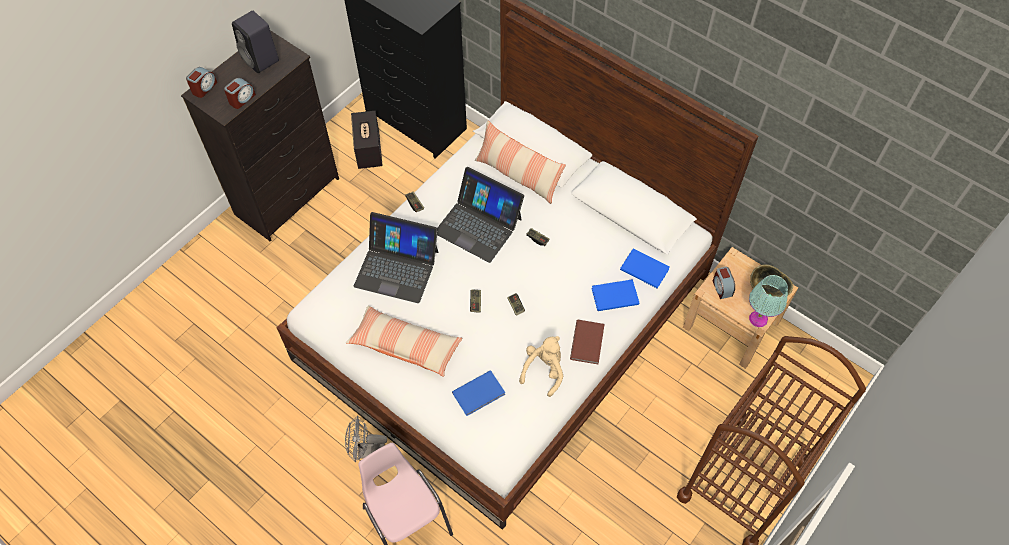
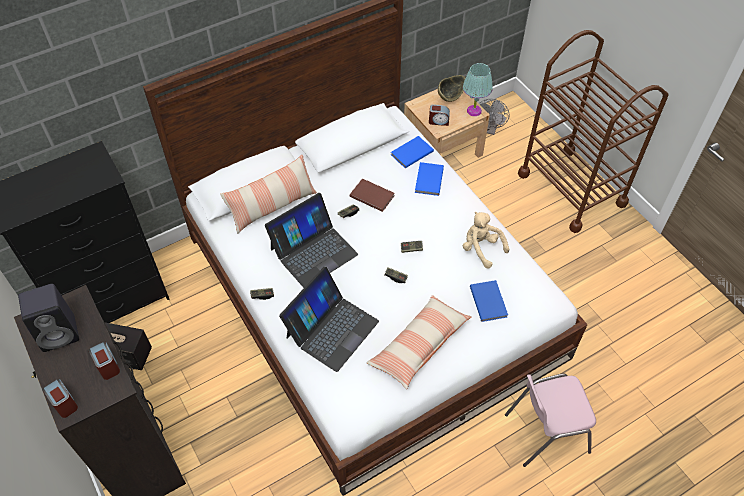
camera: 70 degrees left, 5 degrees down
grey fan [345,416,387,462] -> grey fan moved to [479,99,510,135]
brown book [570,320,605,364] -> brown book moved to [350,178,395,212]

